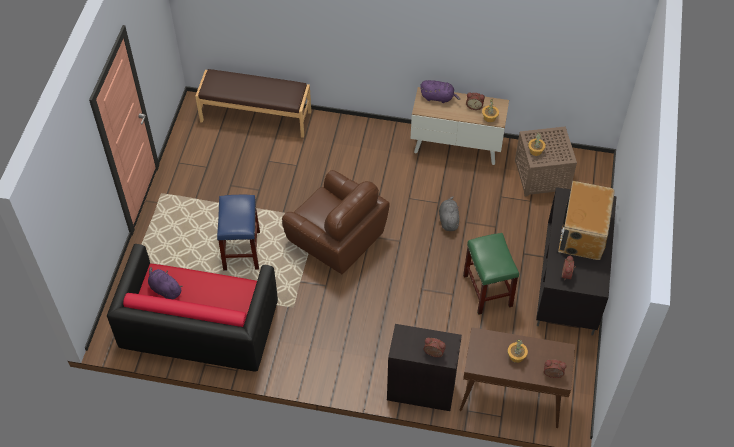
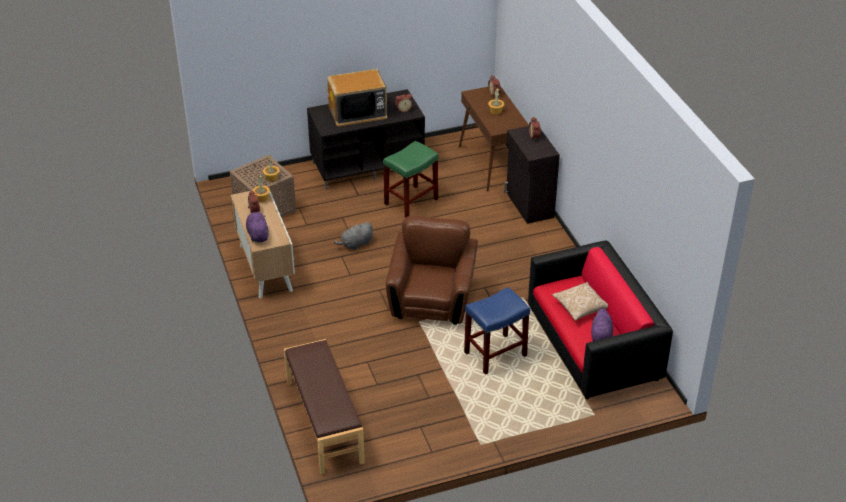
camera: 120 degrees left, 15 degrees down
none -> pillow [552,282,608,321]

